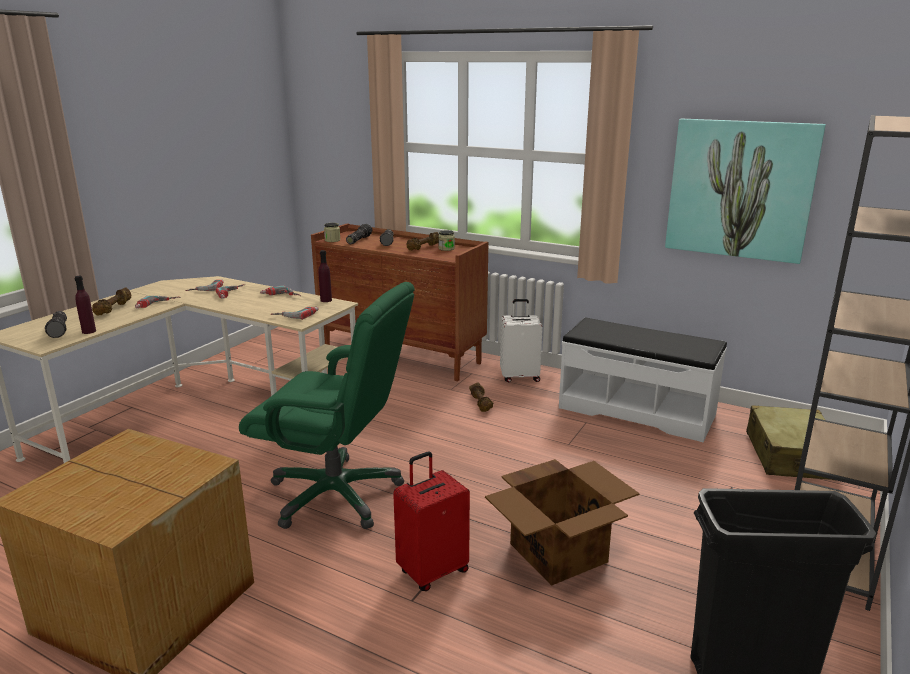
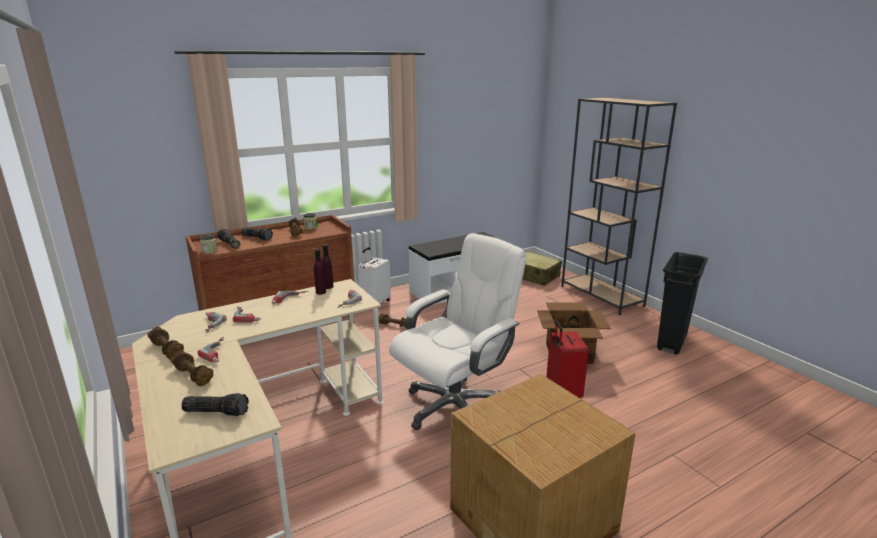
camera: 60 degrees left, 0 degrees up
purple bottle [75,276,96,334] -> purple bottle moved to [314,249,326,295]
green office chair [239,282,415,529] -> white office chair [389,233,526,430]
picture [665,119,826,264] -> none
none -> brown dumbbell [147,326,184,359]

